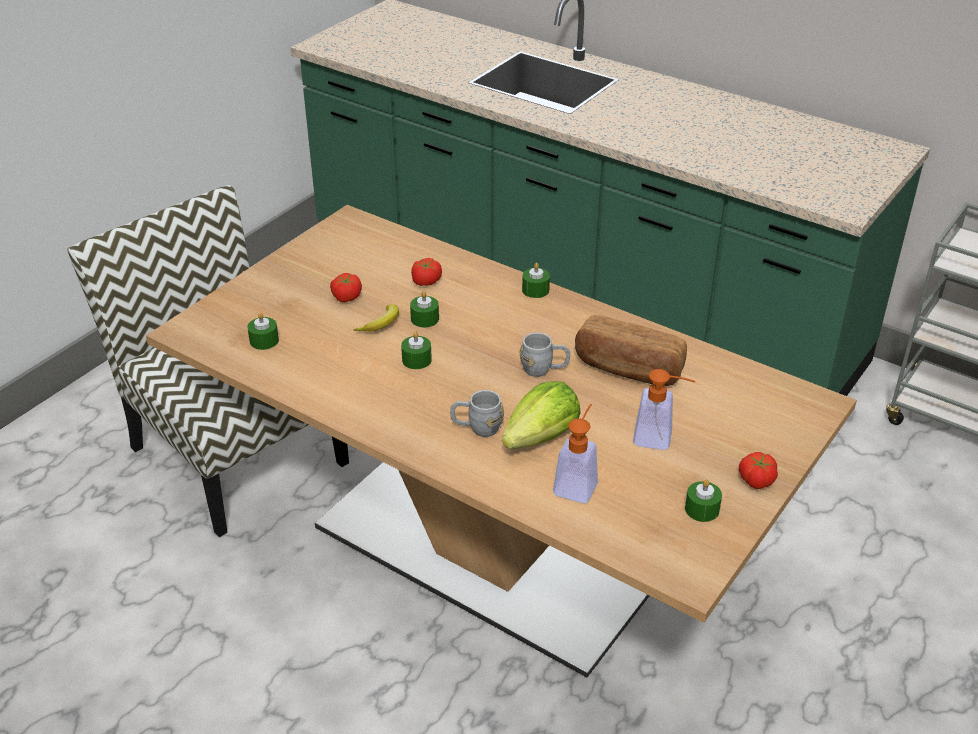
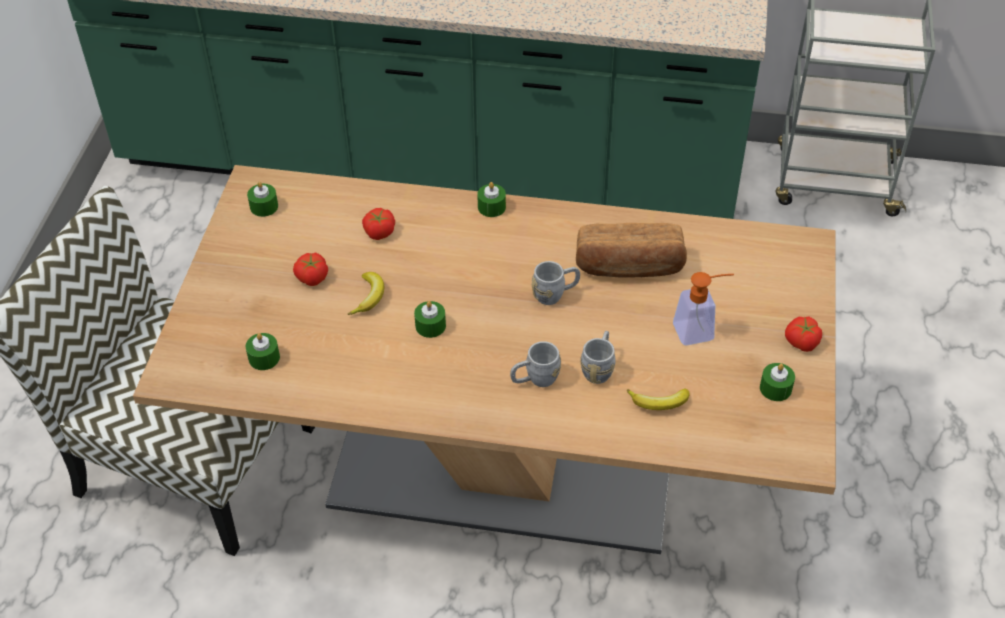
camera: 25 degrees left, 10 degrees up
green candle [410,291,439,328] -> green candle moved to [247,182,278,217]
lettuce [502,381,581,449] -> grey mug [580,331,616,384]
soap dispenser [553,404,598,503] -> banana [627,388,690,410]

